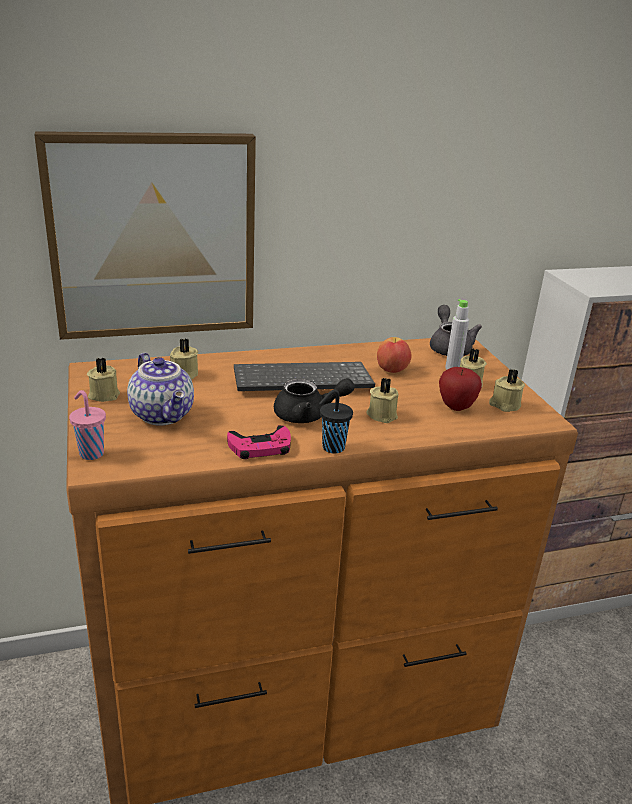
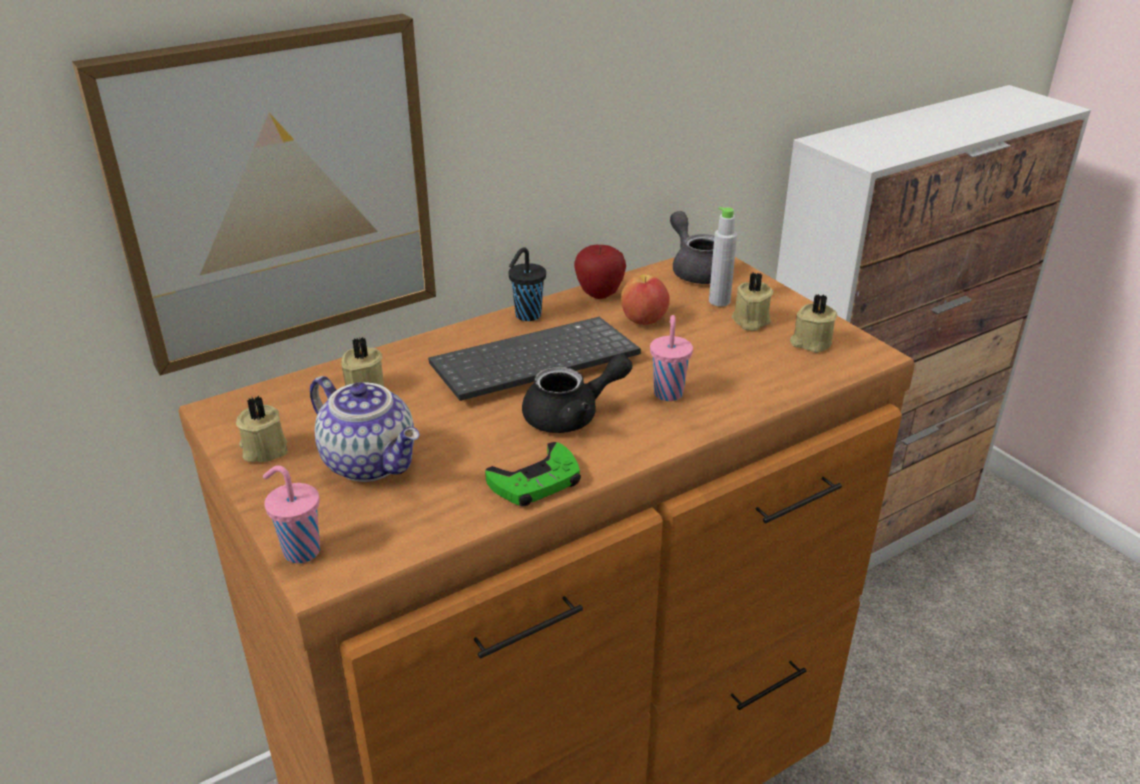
camera: 15 degrees left, 5 degrees up
pink game controller [227,425,291,459] -> green game controller [485,442,581,506]
black cup [319,390,353,453] -> black cup moved to [508,247,546,321]
beige candle [367,378,398,423] -> pink cup [650,315,693,401]
apple [439,367,482,411] -> apple moved to [574,245,626,299]

